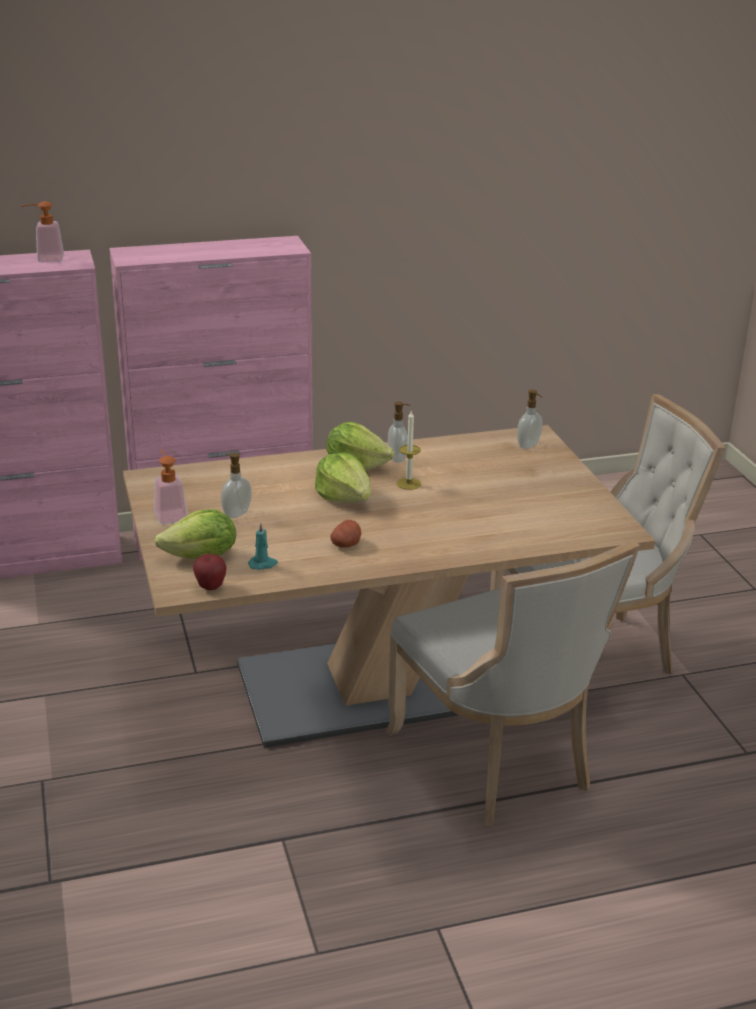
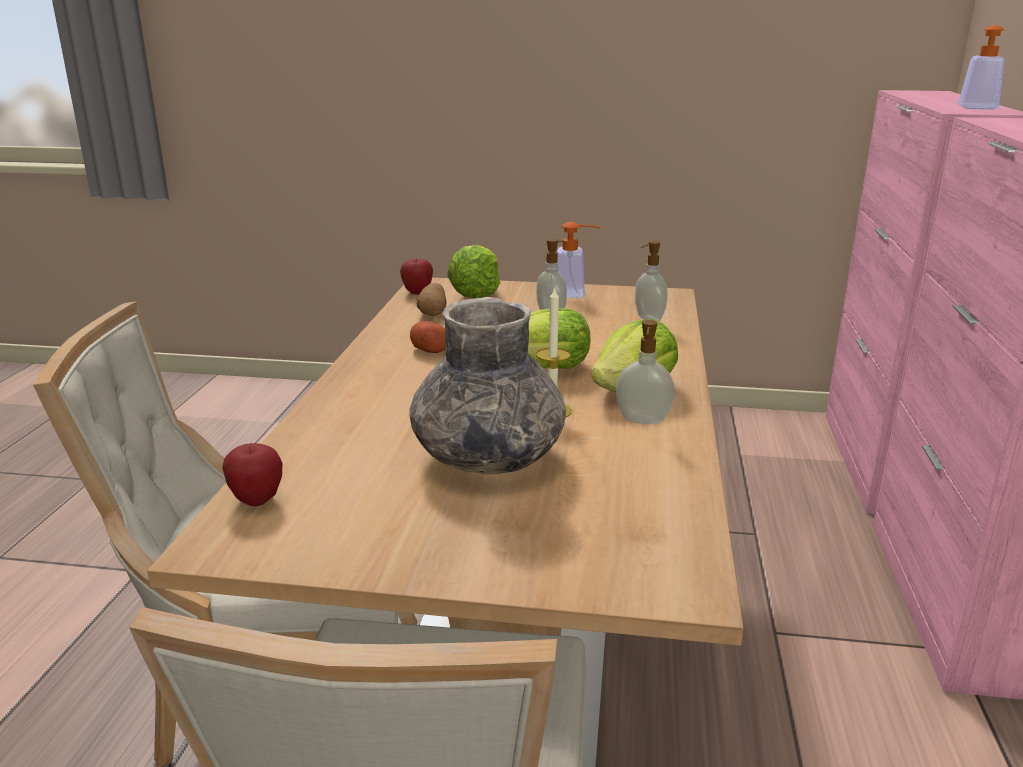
camera: 115 degrees right, 5 degrees down
turquoise candle [248,523,278,570] -> potato [416,283,447,316]
soap dispenser [517,389,542,449] -> soap dispenser moved to [635,241,668,321]
none -> apple [222,443,282,506]
none -> grey vase [409,297,566,474]

